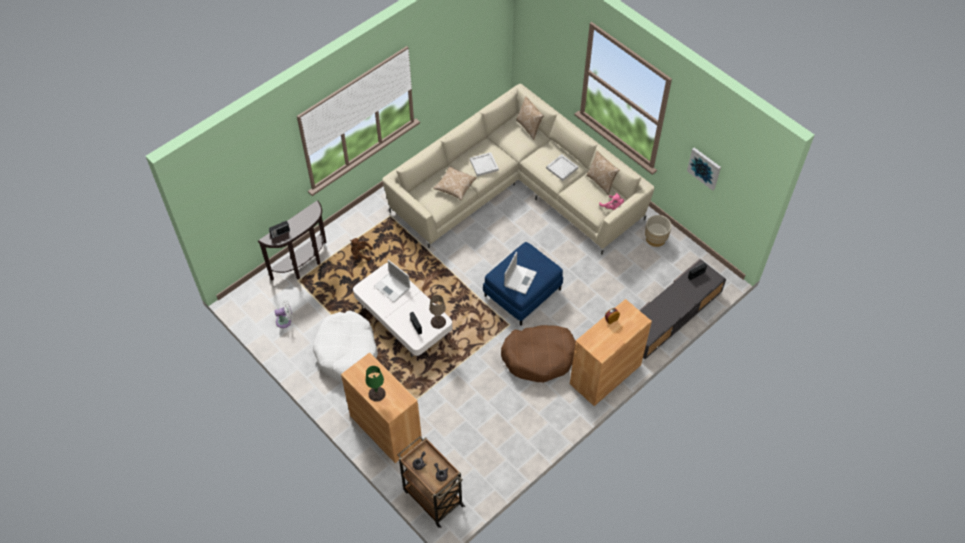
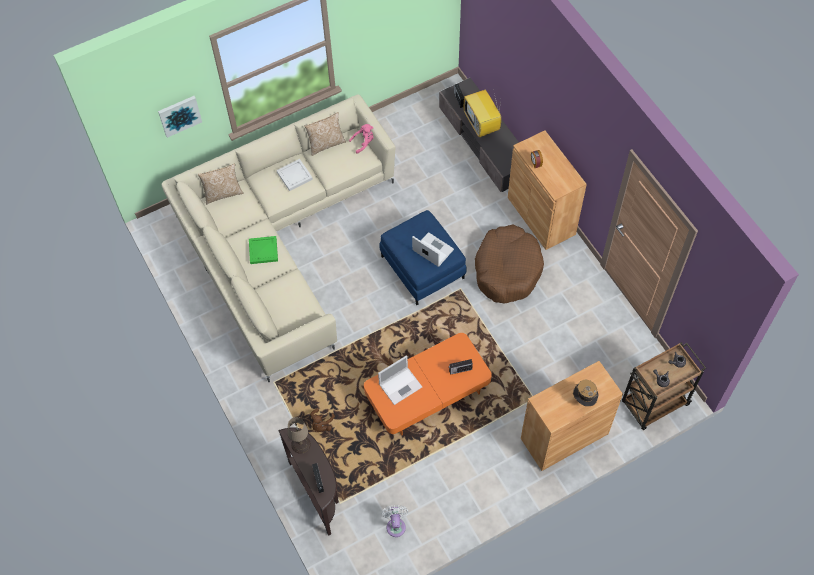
camera: 75 degrees left, 5 degrees up
white dog bed [313,310,378,383] -> none
white coffee table [353,263,452,358] -> orange coffee table [364,333,492,436]
green table lamp [366,366,386,402] -> hat [572,380,598,406]
beige table lamp [429,295,446,329] -> beige table lamp moved to [287,417,311,454]
pillow [433,166,477,201] -> none
white tray [470,152,499,177] -> green tray [249,236,278,264]
beige planter [645,215,672,247] -> none
picture [687,148,721,191] -> picture moved to [158,96,202,138]
none -> television [464,90,501,137]

